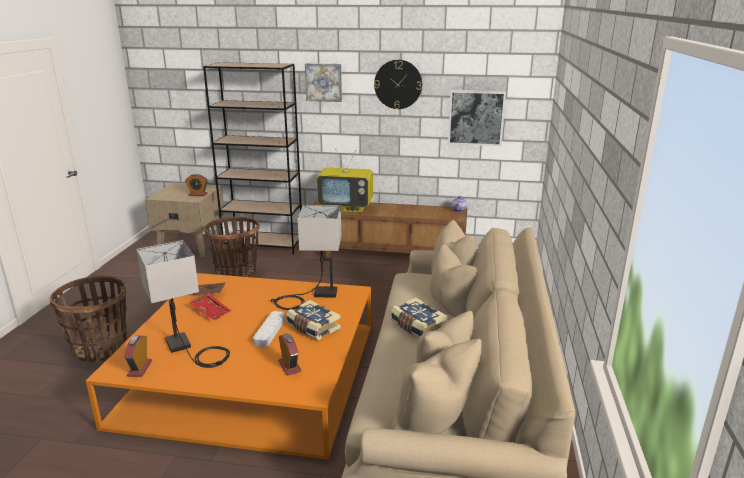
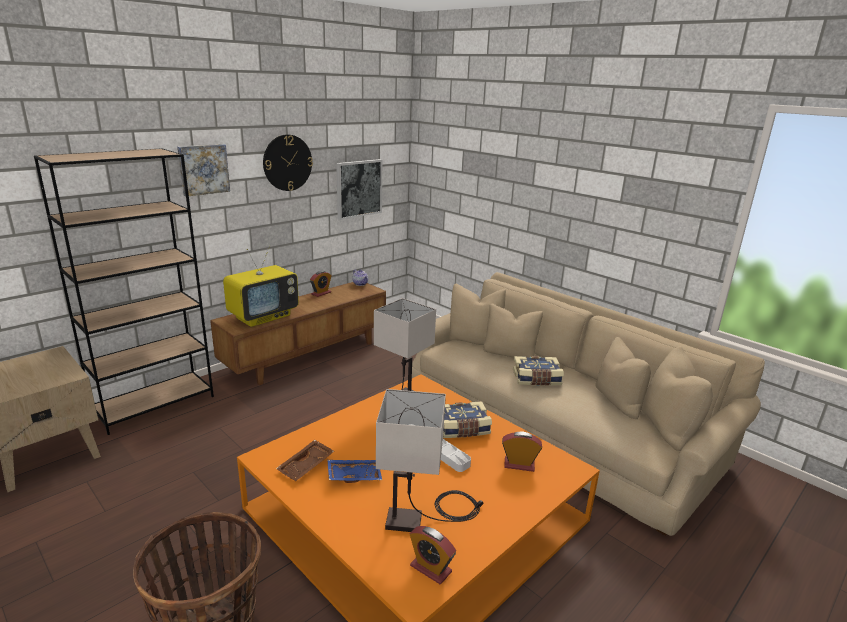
camera: 55 degrees left, 0 degrees up
alarm clock [185,174,208,196] -> alarm clock moved to [310,271,332,297]
red tray [189,294,232,320] -> blue tray [328,460,382,483]
basket [204,217,260,277] -> none

